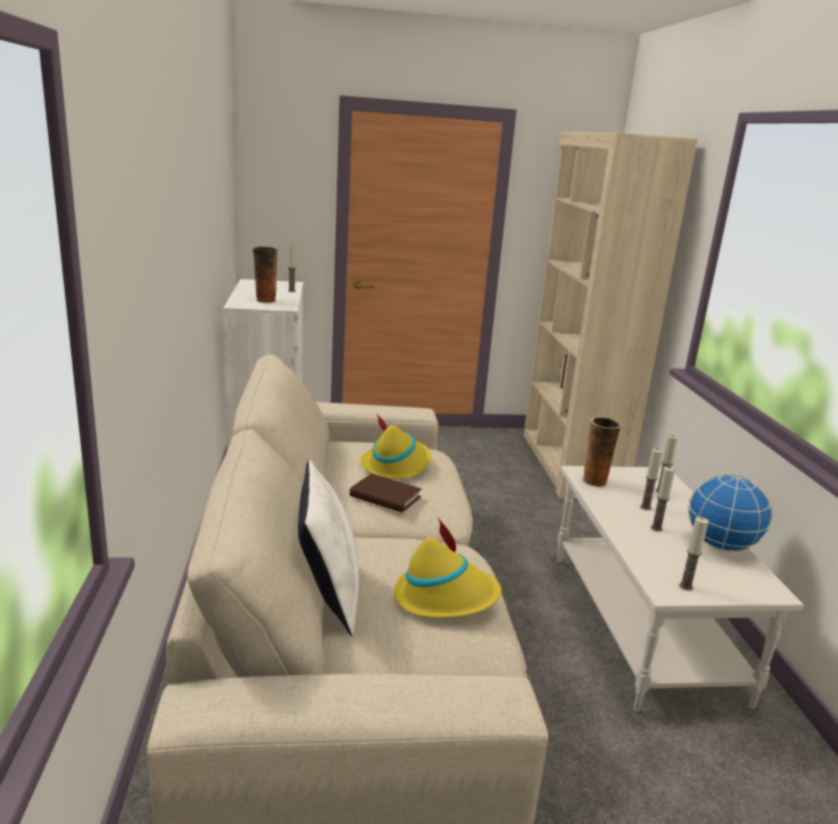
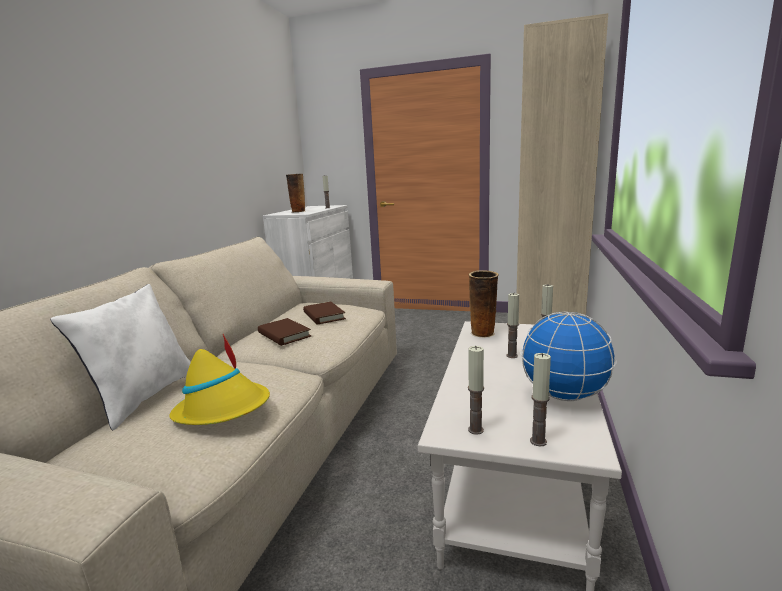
camera: 25 degrees right, 5 degrees down
yellow hat [360,415,431,479] -> brown book [303,302,346,325]
candle [651,466,675,532] -> candle moved to [530,353,551,446]

